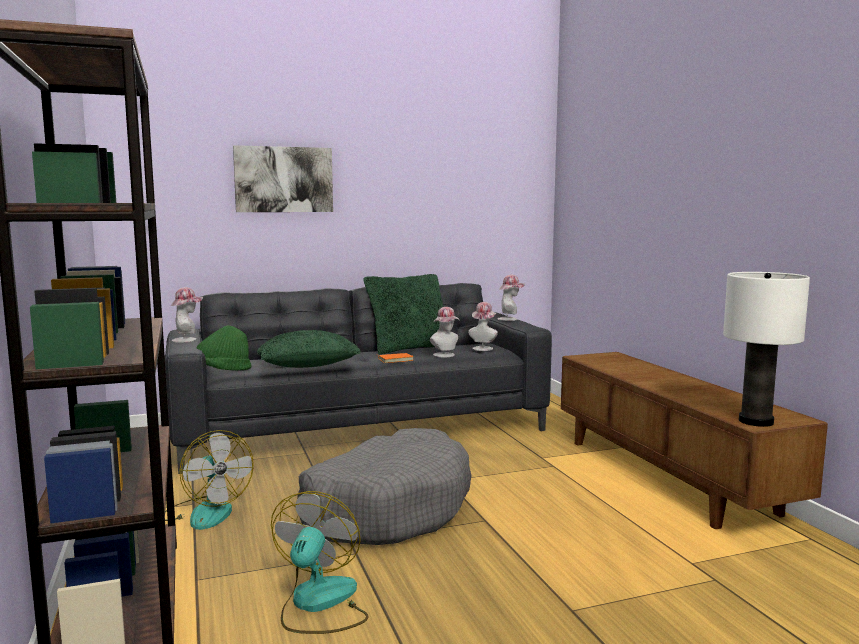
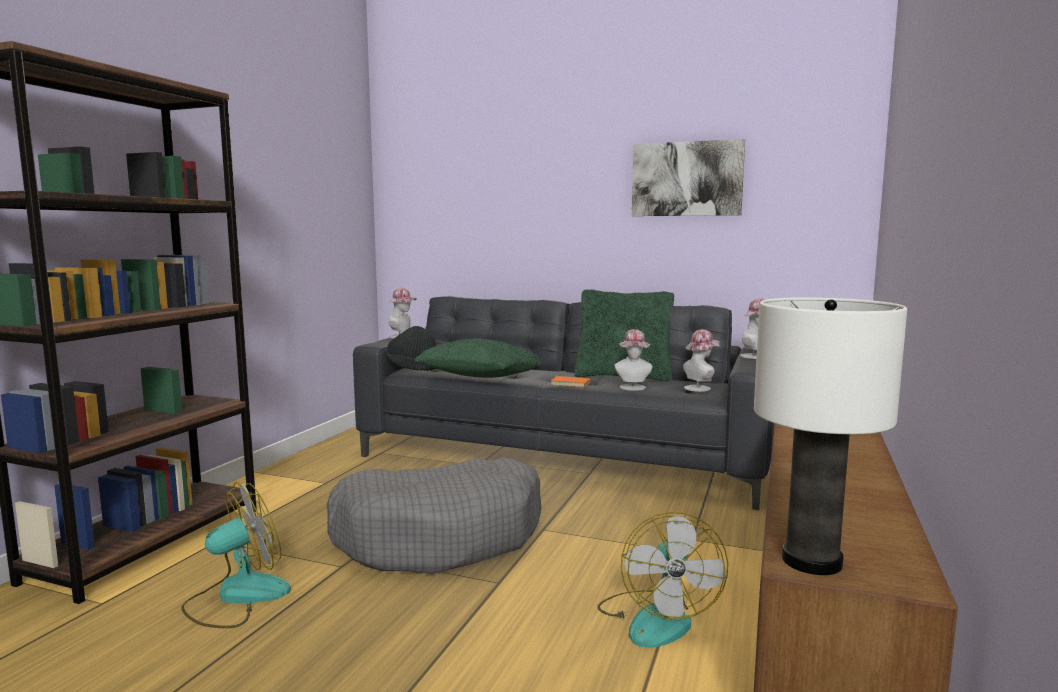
camera: 40 degrees right, 0 degrees up
fan [165,430,254,530] -> fan moved to [598,512,728,648]
green hat [196,325,252,371] -> black hat [386,326,436,371]
picture [233,145,333,212] -> picture moved to [632,139,745,216]

